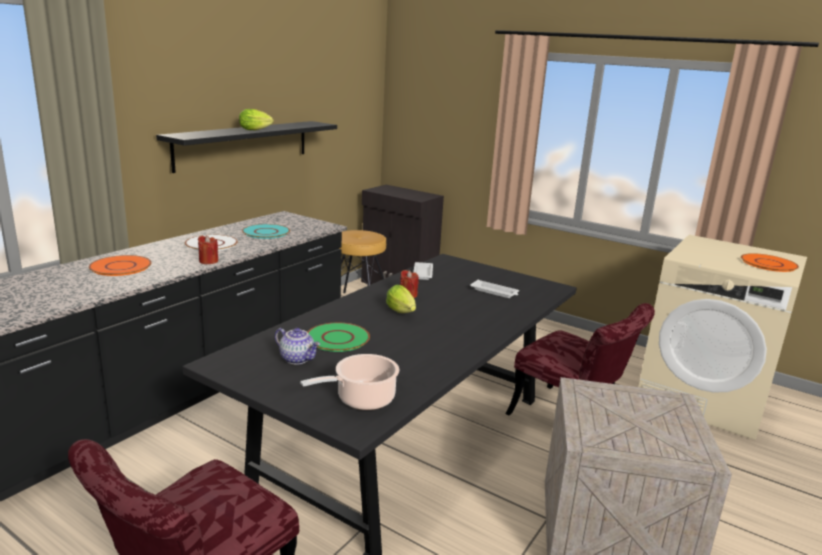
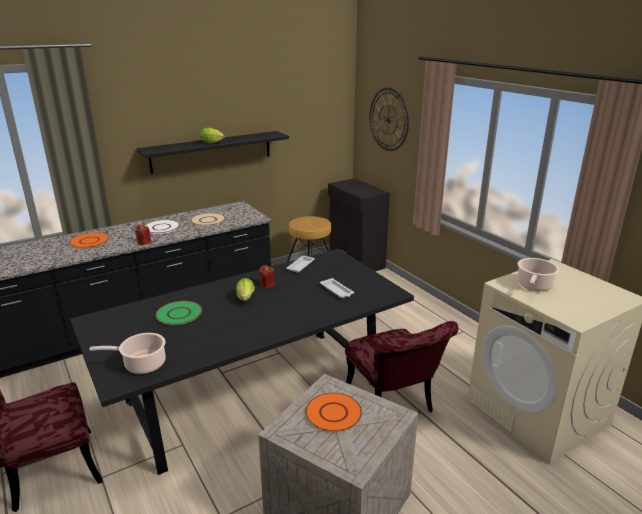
camera: 25 degrees right, 5 degrees up
turquoise plate [242,224,290,239] -> beige plate [190,213,225,226]
teapot [275,328,320,365] -> none
orange plate [741,253,799,272] -> orange plate moved to [305,393,362,432]
none -> wall clock [369,88,409,151]
none -> cooking pot [517,258,560,291]

